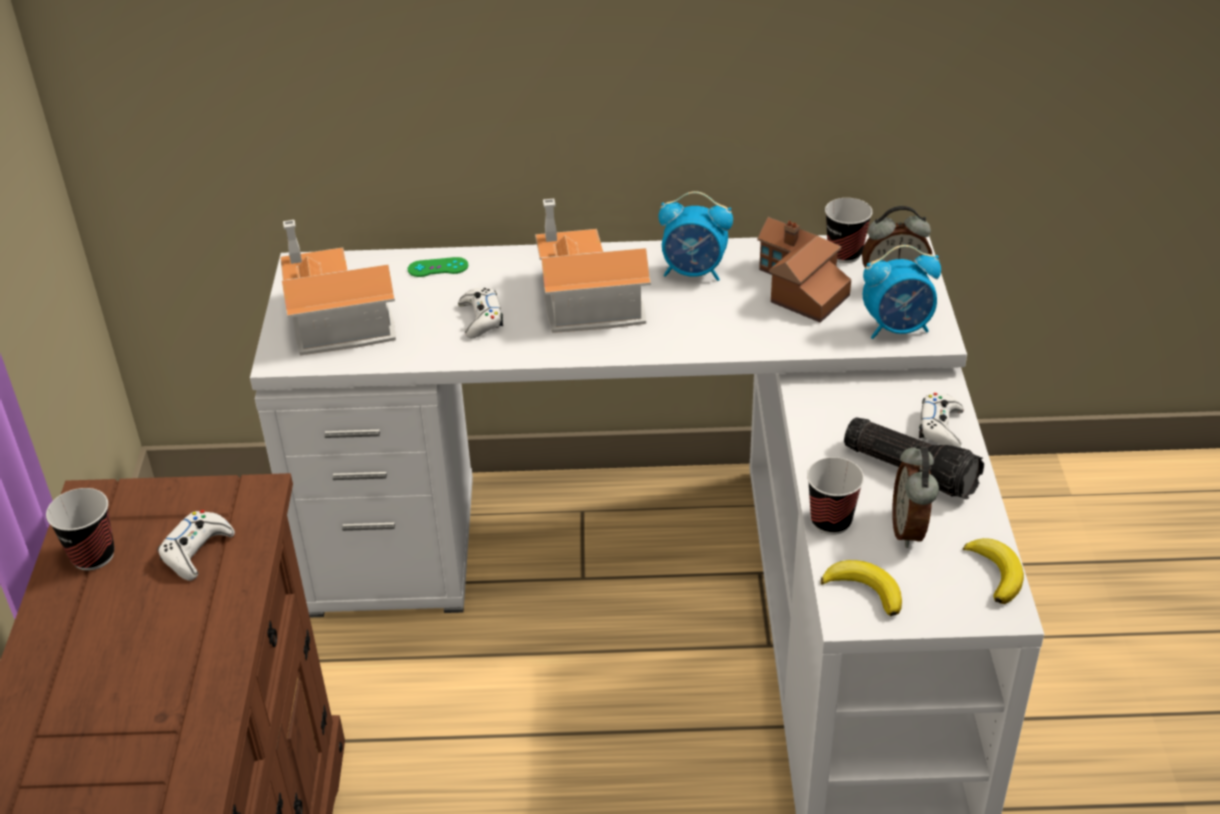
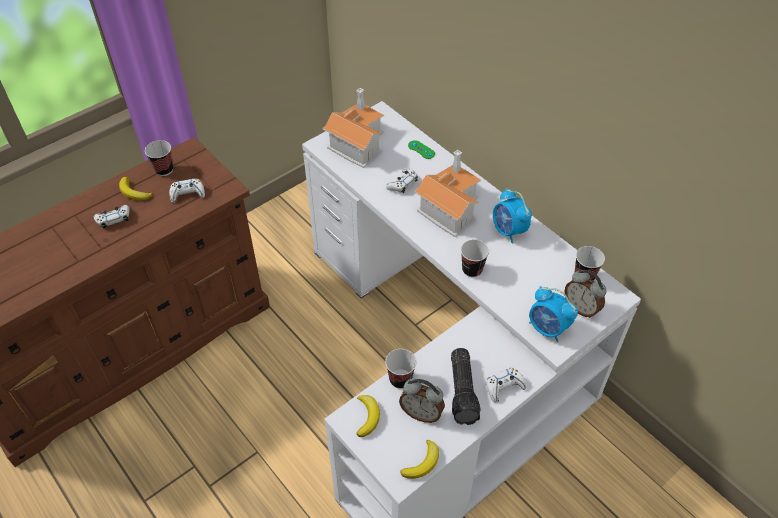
camera: 50 degrees right, 10 degrees up
toy house [757,217,851,323] -> none
alarm clock [892,444,939,548] -> alarm clock turned 120 degrees counterclockwise [399,379,445,423]
none -> white game controller [94,205,130,229]
none -> banana [119,177,153,200]
none -> cup [461,240,489,277]

